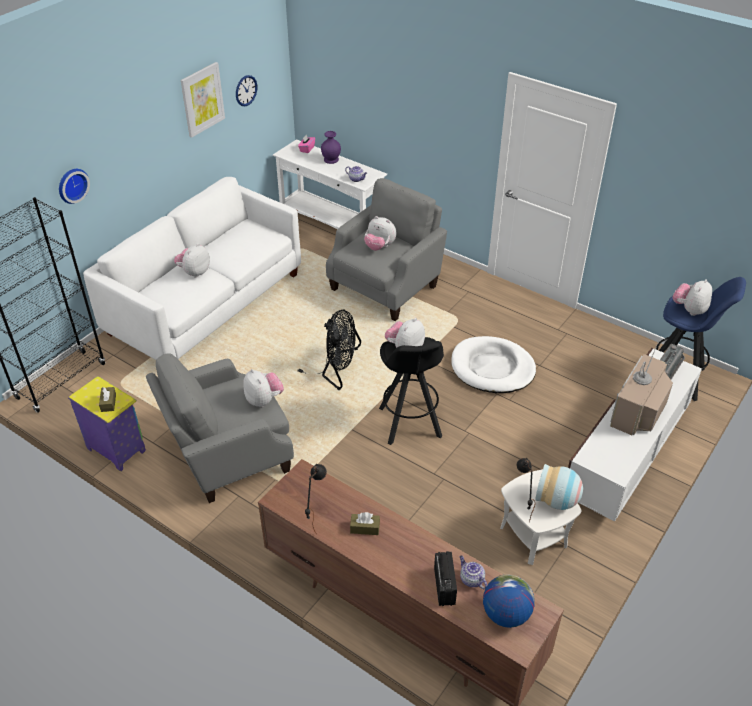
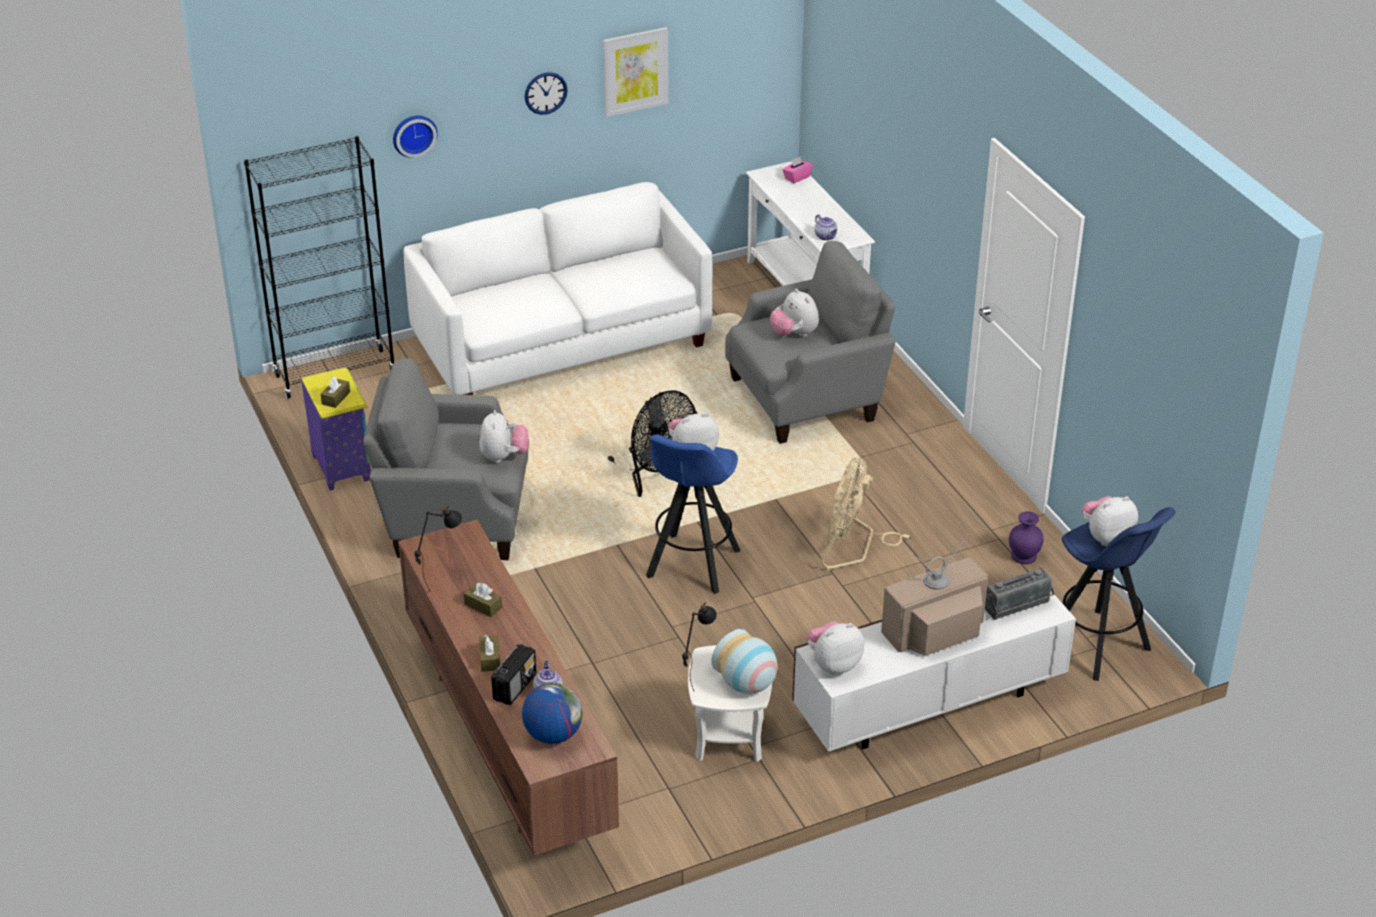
camera: 30 degrees right, 5 degrees down
plush toy [174,243,210,277] -> plush toy moved to [806,621,864,674]
wall clock [236,75,257,106] -> wall clock moved to [524,72,568,115]
purple vase [321,131,341,164] -> purple vase moved to [1009,511,1044,564]
black stool [379,337,444,445] -> blue stool [646,434,740,594]
white dog bed [451,336,536,393] -> beige fan [821,457,911,571]
none -> brown tissue box [479,635,500,672]

